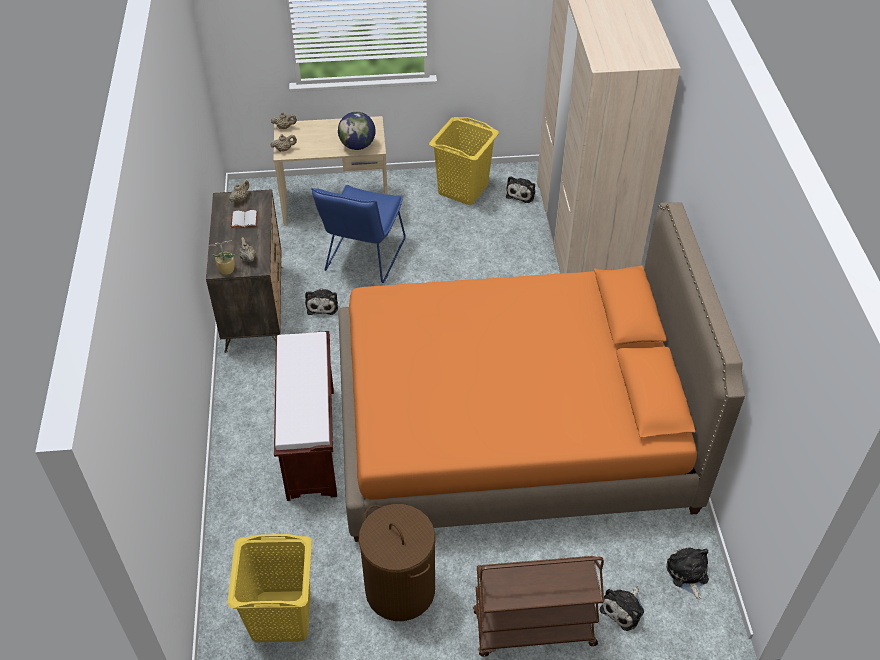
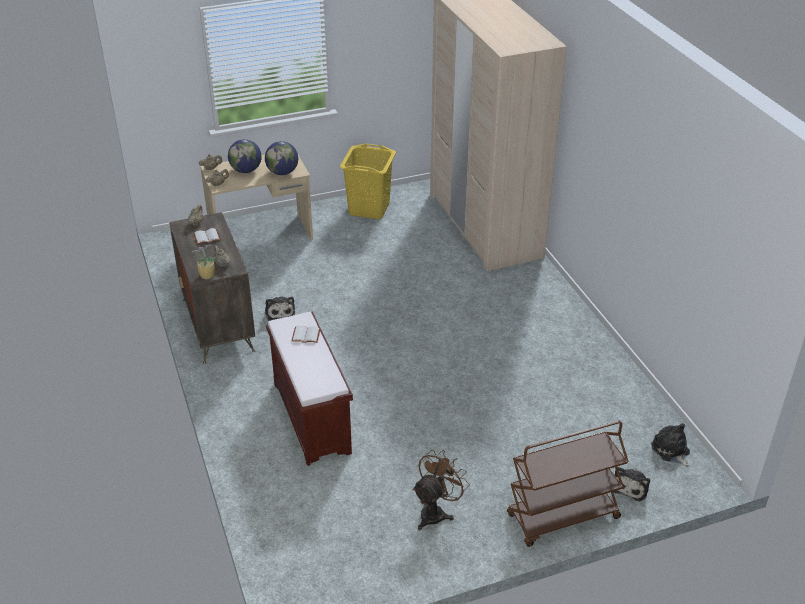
camera: 15 degrees left, 10 degrees down
yellow laundry basket [227,534,312,642] -> none
blue chair [311,185,406,283] -> none
orange bed [338,202,745,542] -> none
brown laundry basket [359,504,436,621] -> brown fan [413,450,470,530]
plush toy [506,176,535,203] -> none
none -> globe [228,139,262,173]
none -> white book [292,326,321,343]

